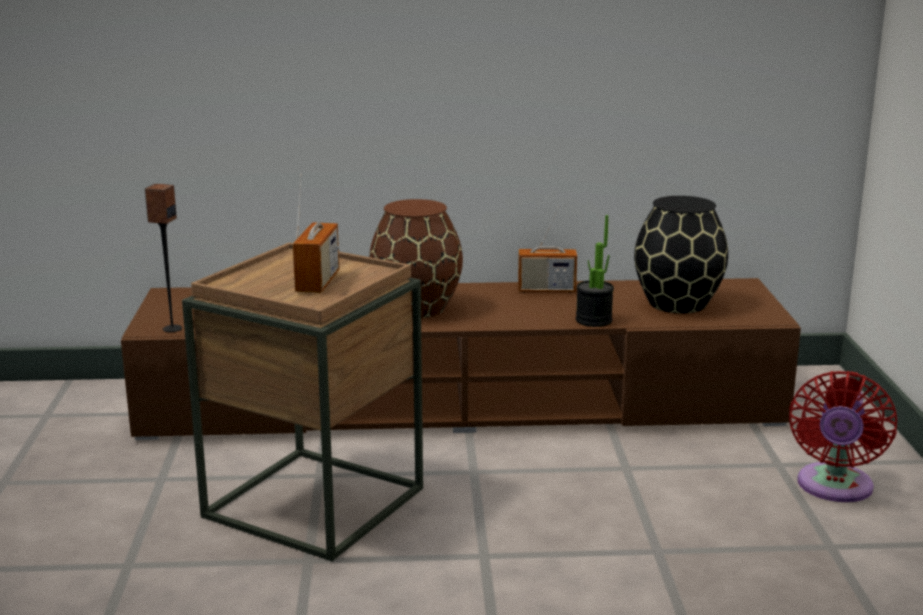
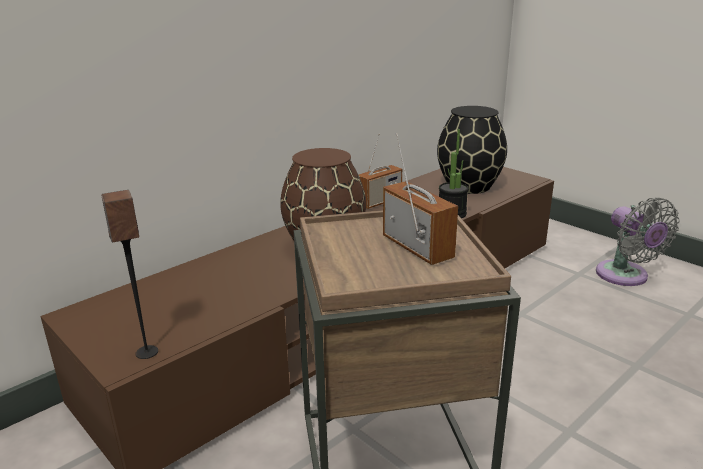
camera: 40 degrees left, 5 degrees up
red fan [789,371,897,502] -> grey fan [596,197,680,286]

